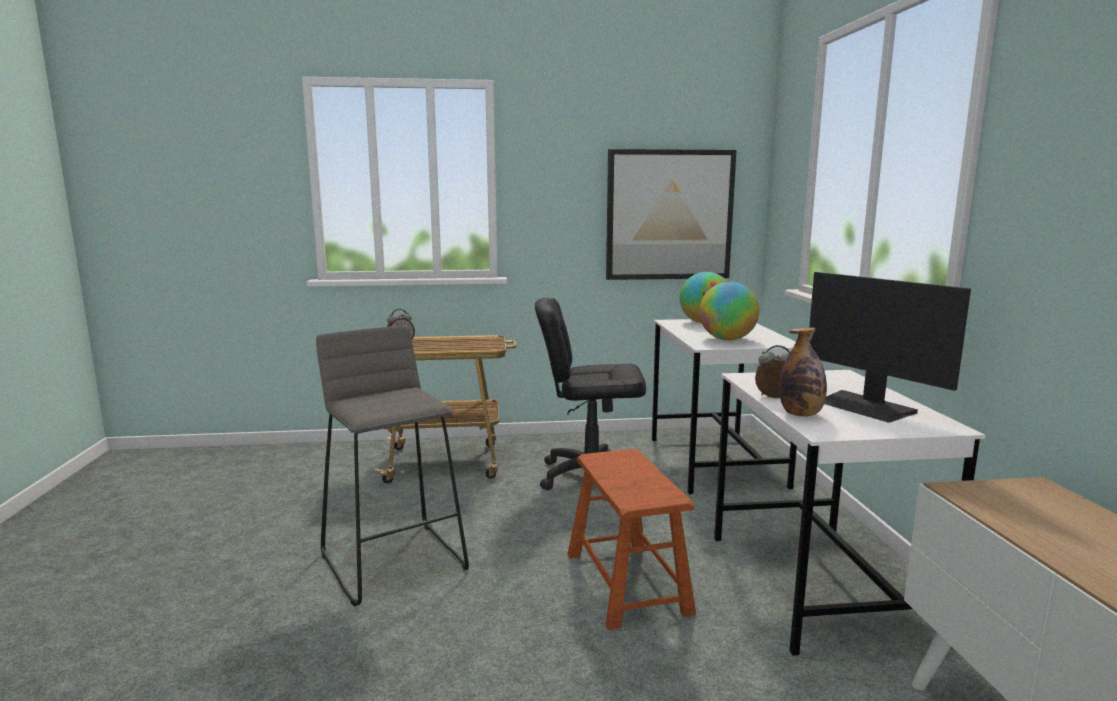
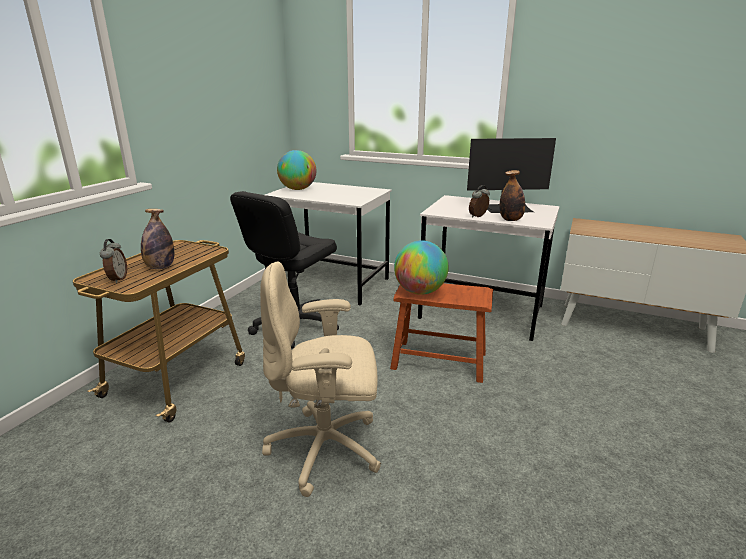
camera: 60 degrees left, 10 degrees up
grey stool [316,326,469,607] -> beige office chair [260,261,381,497]
picture [606,149,737,280] -> none
globe [699,282,760,340] -> globe moved to [394,240,449,295]
none -> bottle [141,209,174,269]

